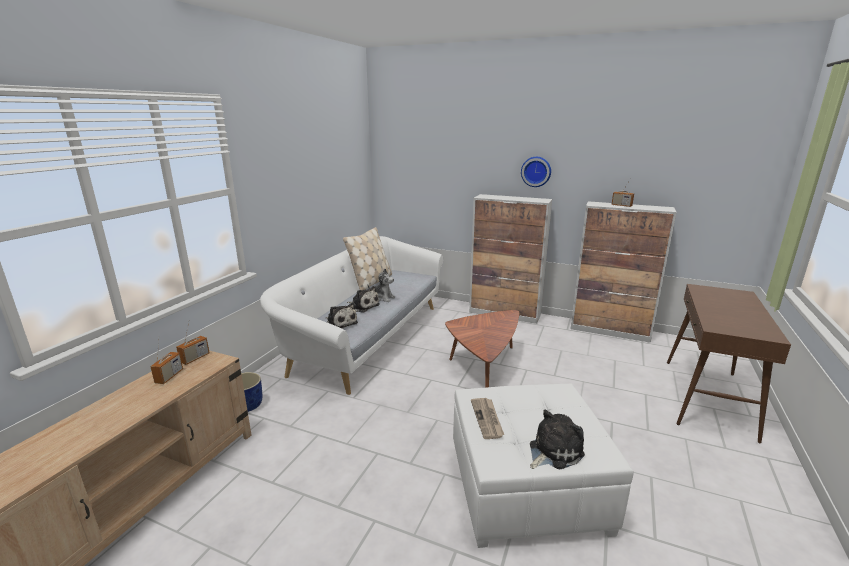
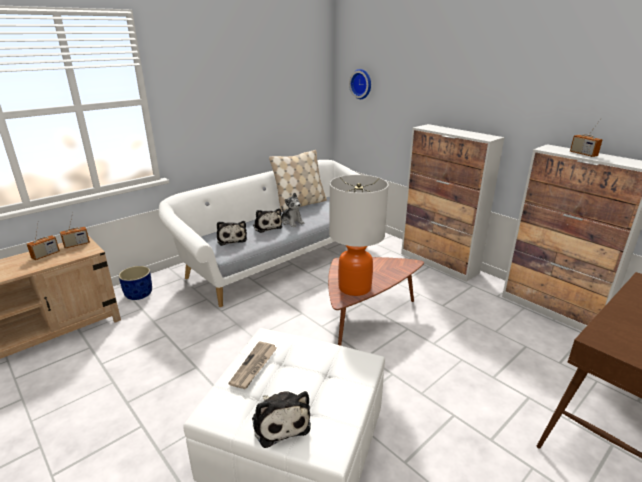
camera: 25 degrees right, 5 degrees up
wall clock [521,157,551,187] -> wall clock moved to [349,69,371,99]
plush toy [530,410,585,469] -> plush toy turned 75 degrees clockwise [252,391,311,448]
none -> table lamp [329,175,389,296]

